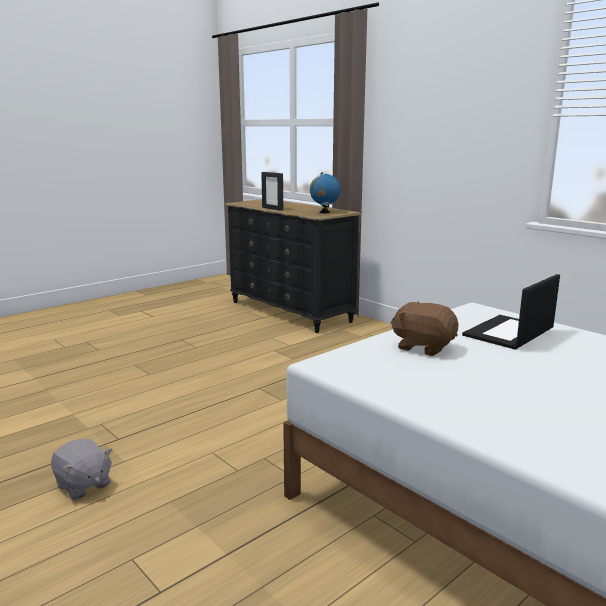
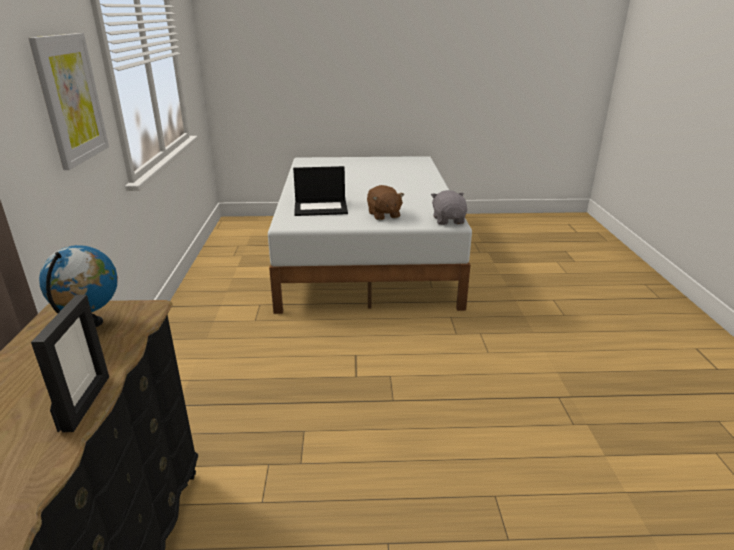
camera: 140 degrees left, 10 degrees up
grey plush toy [51,439,112,500] -> grey plush toy moved to [431,190,467,225]
none -> picture [28,33,109,170]

